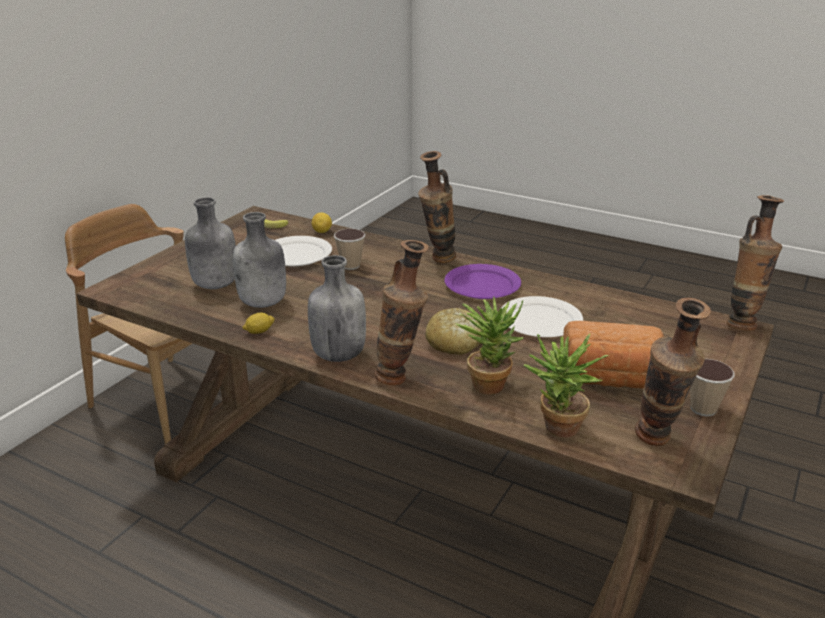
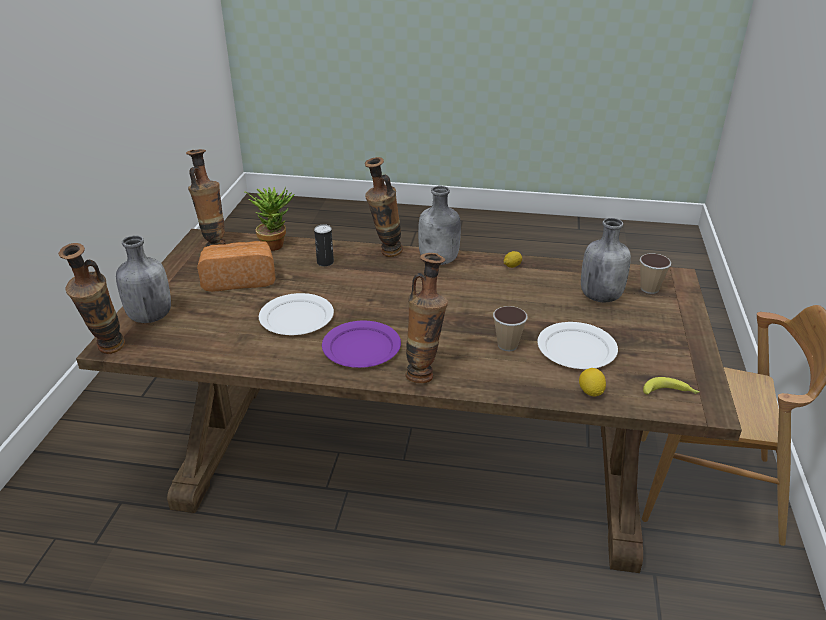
camera: 160 degrees right, 5 degrees up
grey bottle [233,212,286,308] -> grey bottle moved to [116,236,171,323]
bread [425,308,482,355] -> none
potted plant [456,296,523,395] -> can [314,224,334,266]
cup [690,359,735,416] -> cup moved to [640,254,671,294]

